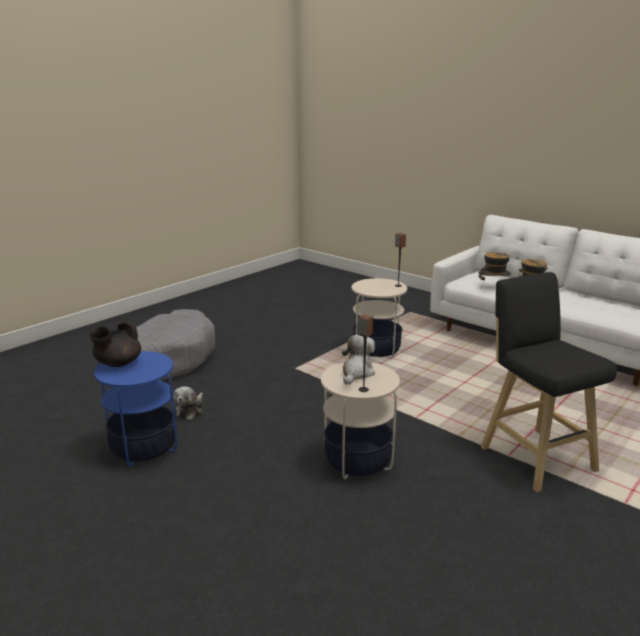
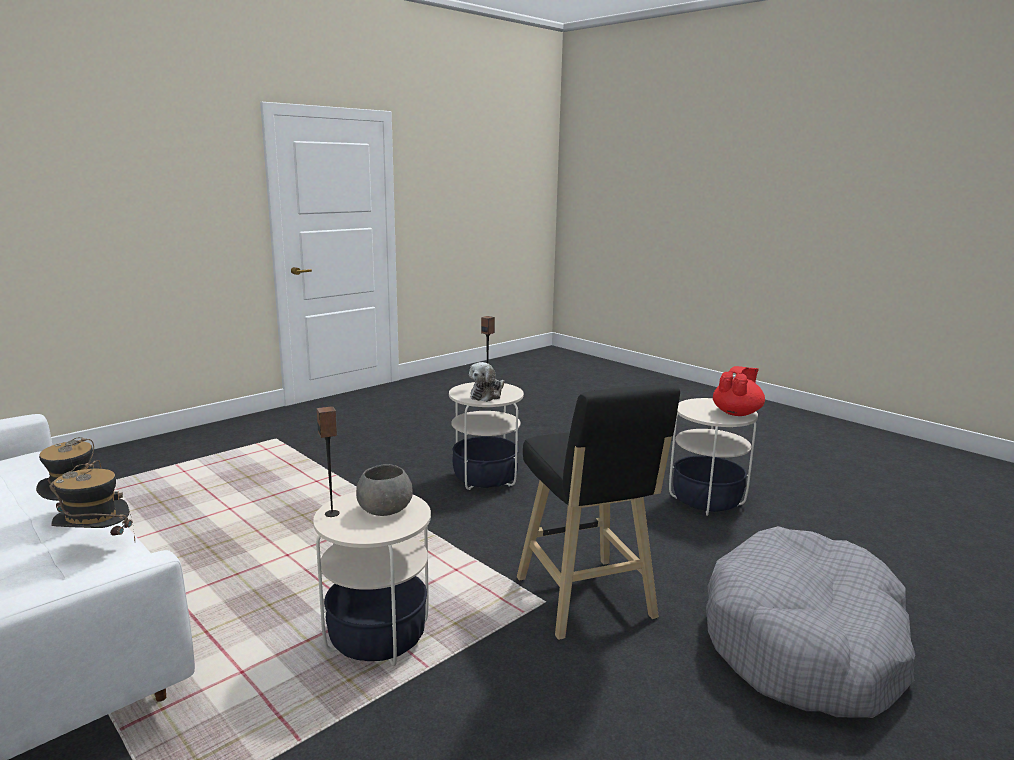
camera: 175 degrees left, 5 degrees down
black teapot [89,319,141,367] -> red teapot [713,366,765,416]
blue side table [94,351,177,466] -> beige side table [669,398,758,516]
plush toy [173,386,203,420] -> none
black stool [481,272,617,492] -> black stool moved to [517,384,680,640]
none -> grey bowl [356,464,413,516]

